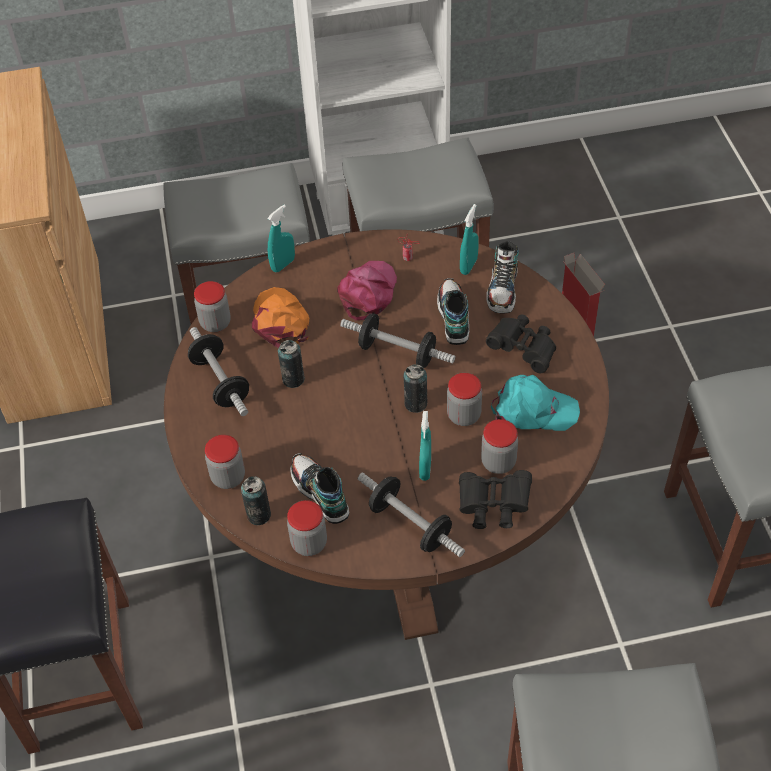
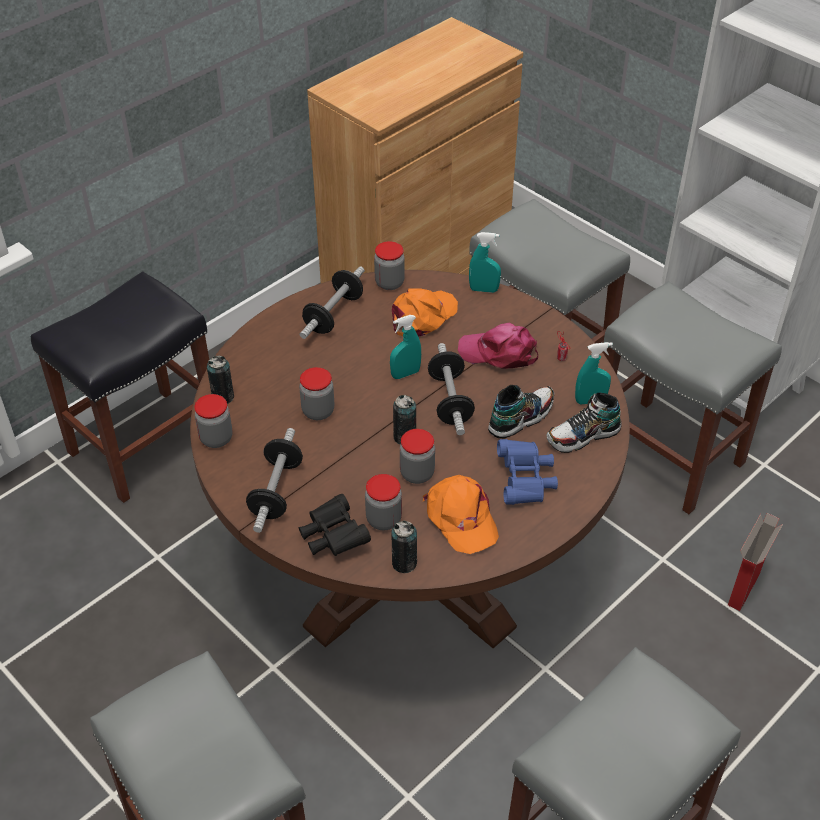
camera: 55 degrees right, 5 degrees down
jar [205,435,245,489] -> jar moved to [299,367,334,420]
can [278,340,305,388] -> can moved to [391,520,417,573]
shoe [291,453,349,524] -> none
pink cap [337,261,397,320] -> pink cap turned 150 degrees counterclockwise [458,323,538,369]
turquoise spray bottle [419,411,431,481] -> turquoise spray bottle moved to [390,315,421,379]
black binoculars [486,315,556,373] -> blue binoculars [497,439,558,505]
turquoise cap [491,375,580,431] -> orange cap [423,475,499,554]

